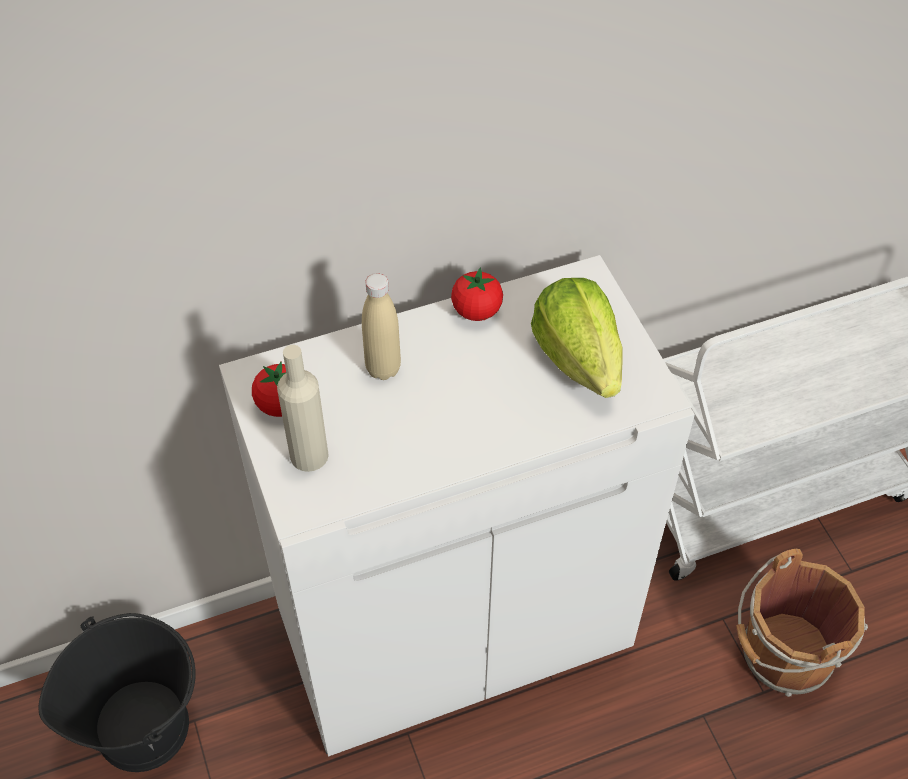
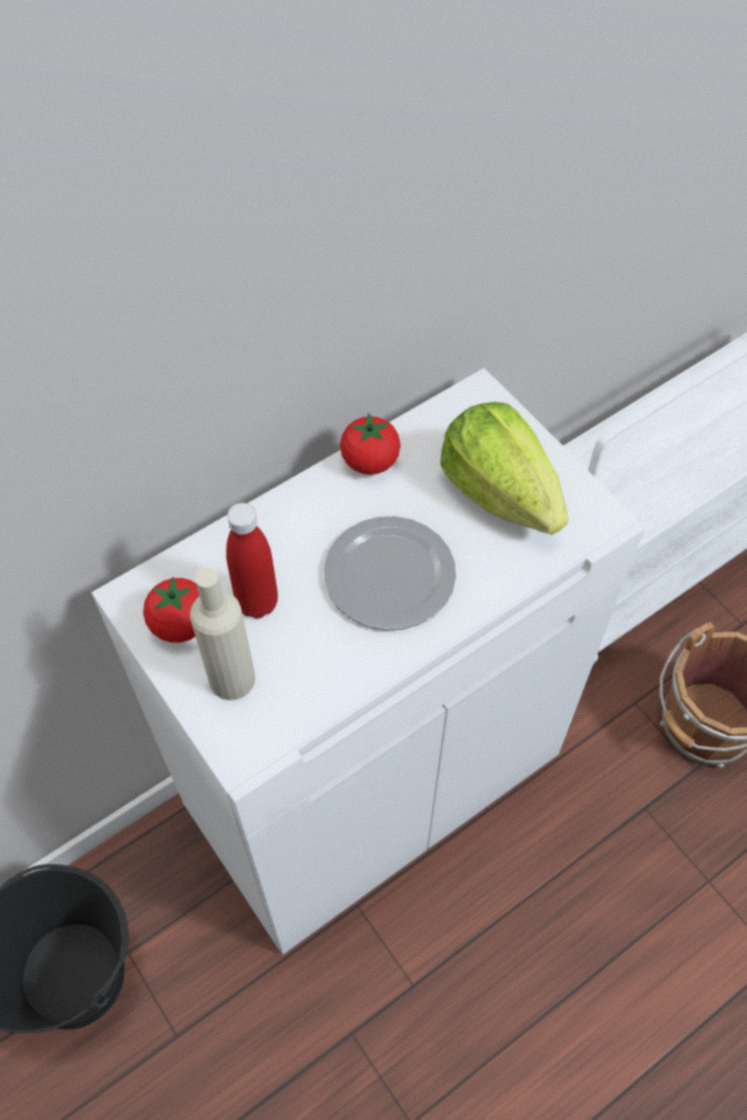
camera: 15 degrees left, 5 degrees up
beige bottle [362,273,401,380] -> none
none -> red bottle [226,503,278,618]
none -> plate [324,516,456,630]

